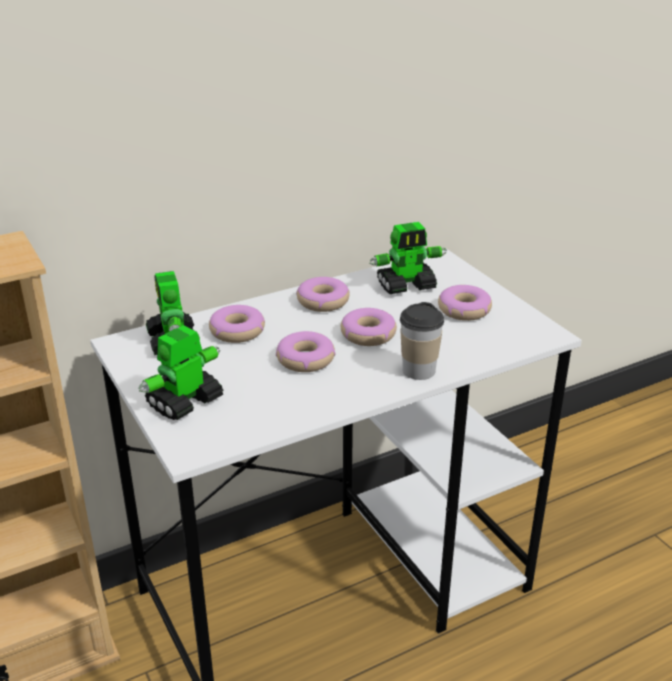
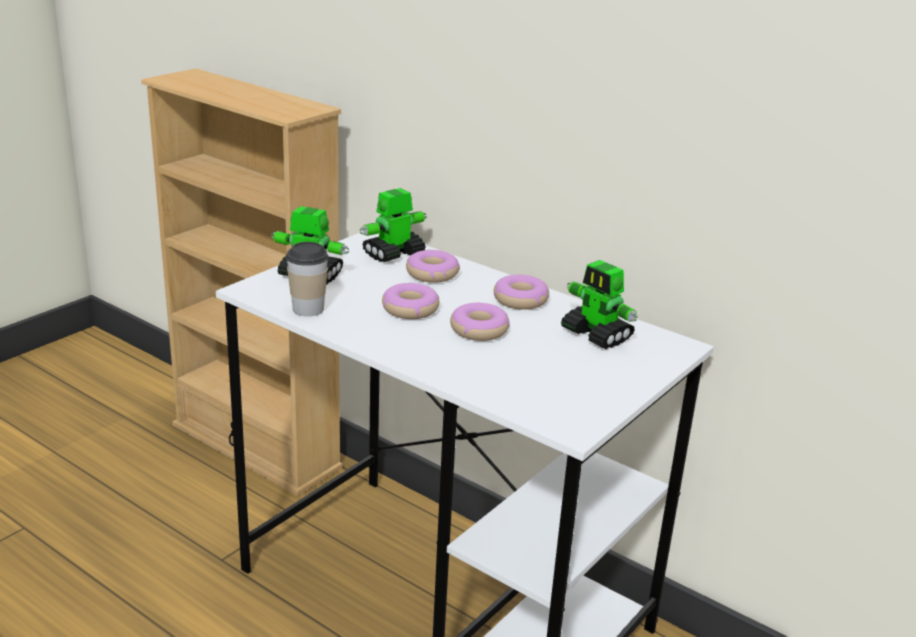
camera: 65 degrees right, 5 degrees down
cup [400,302,444,380] -> cup moved to [286,242,329,317]
donut [438,285,492,321] -> none

